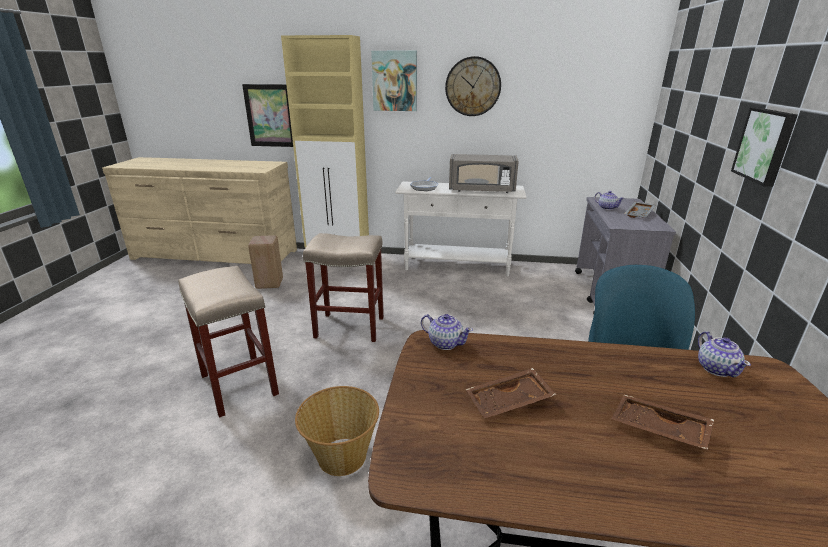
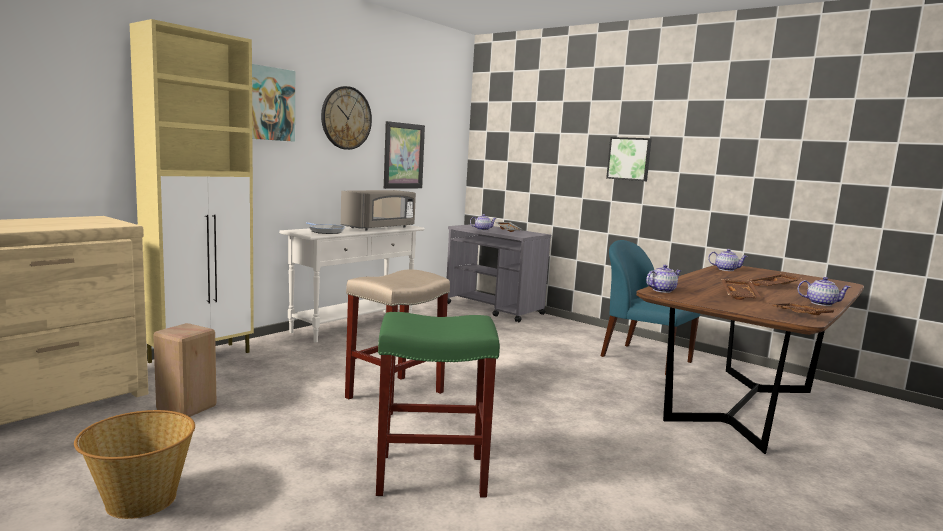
camera: 60 degrees left, 15 degrees down
beige stool [178,266,279,418] -> green stool [376,312,500,497]
picture [242,84,293,147] -> picture moved to [384,121,425,189]
basket [295,386,379,476] -> basket moved to [74,410,195,519]
none -> brown tray [768,303,838,315]
none -> teapot [797,277,851,306]

